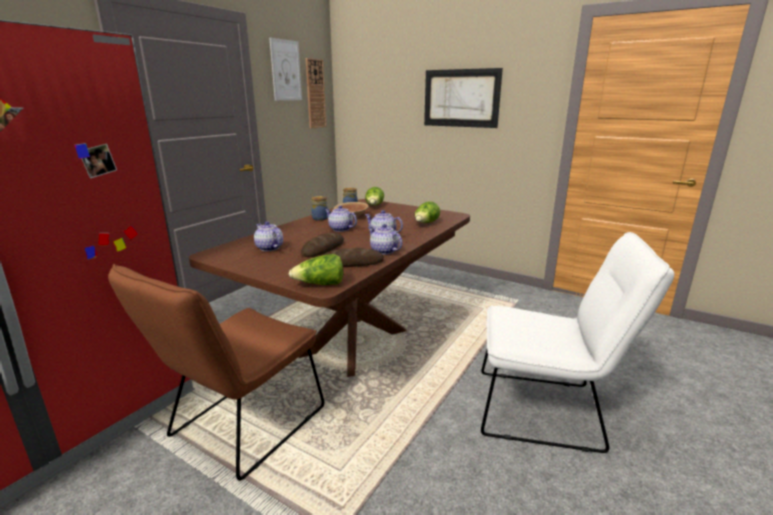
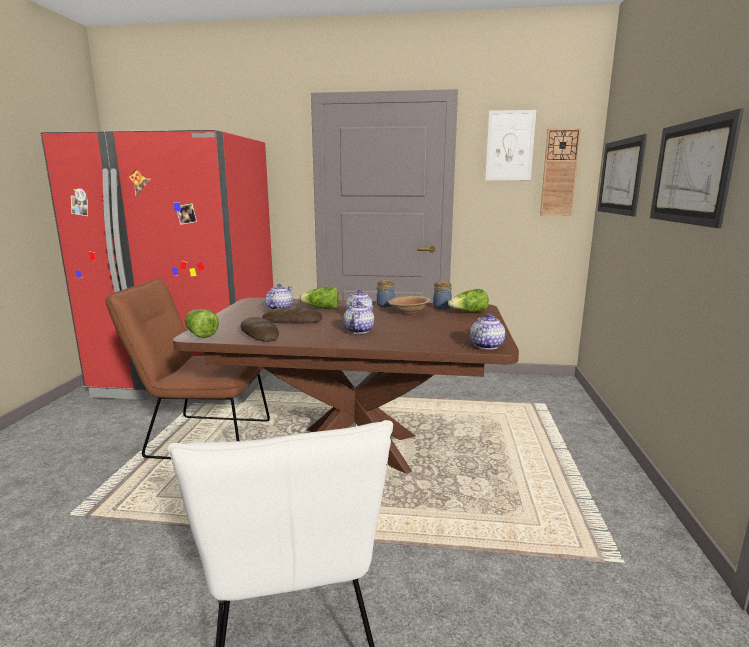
camera: 65 degrees right, 5 degrees down
teapot [368,224,403,255] -> teapot moved to [470,314,505,349]
lettuce [415,201,440,223] -> lettuce moved to [299,287,339,309]
none -> picture [598,134,647,217]

